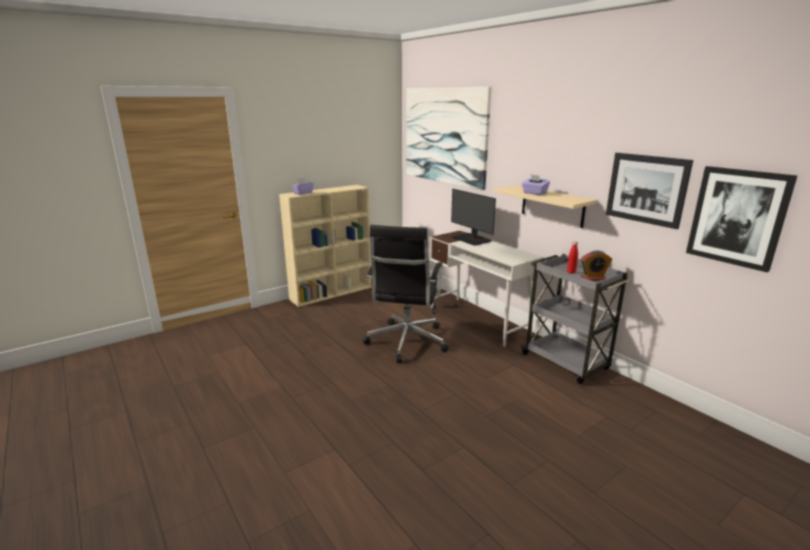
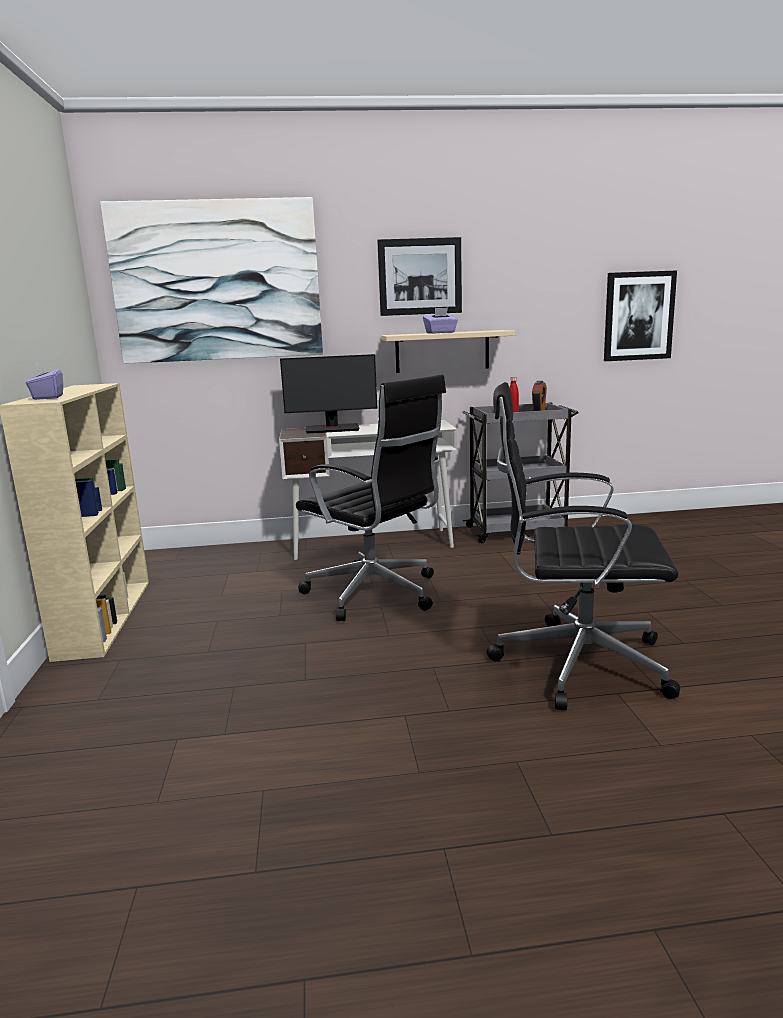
camera: 60 degrees left, 5 degrees down
picture [606,153,693,229] -> picture moved to [377,237,462,316]
none -> black office chair [487,382,680,710]

